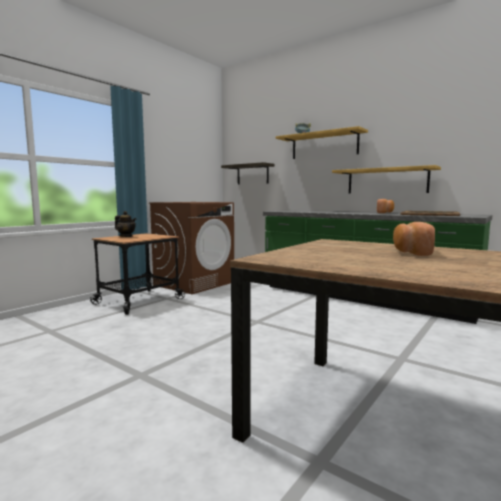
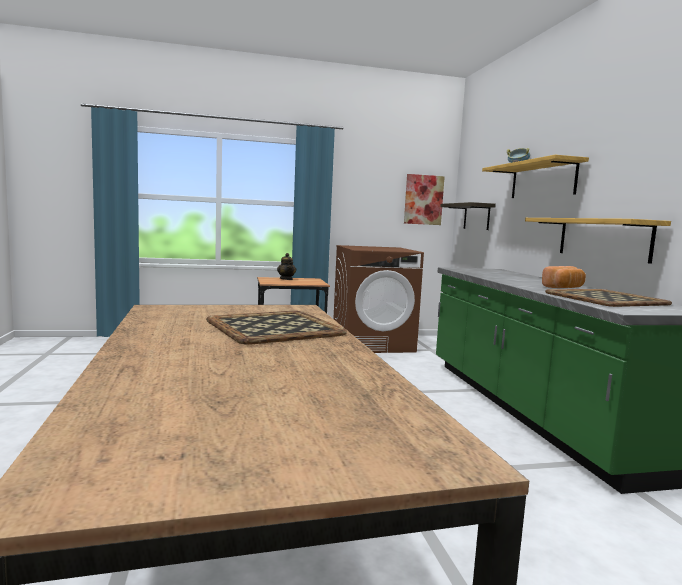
camera: 40 degrees right, 0 degrees up
bread [393,222,435,256] -> tray [206,311,347,345]
none -> picture [404,174,445,225]

